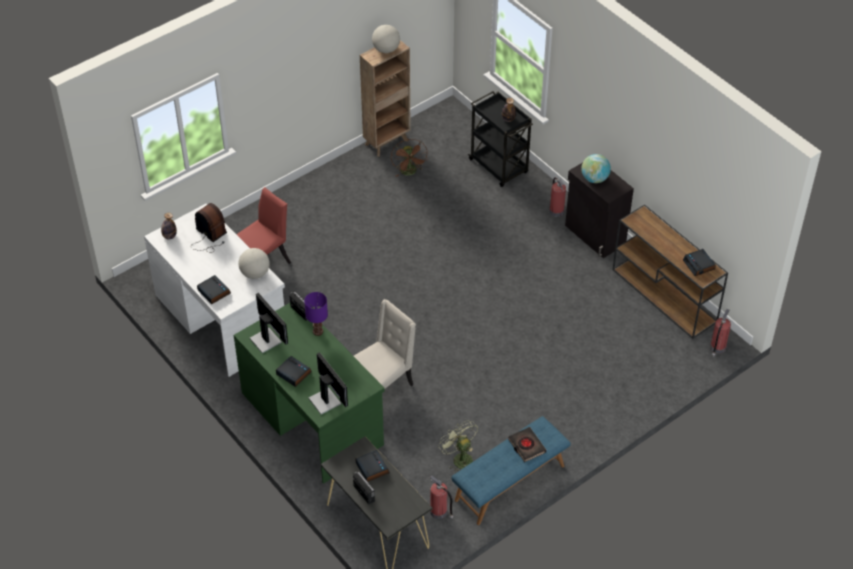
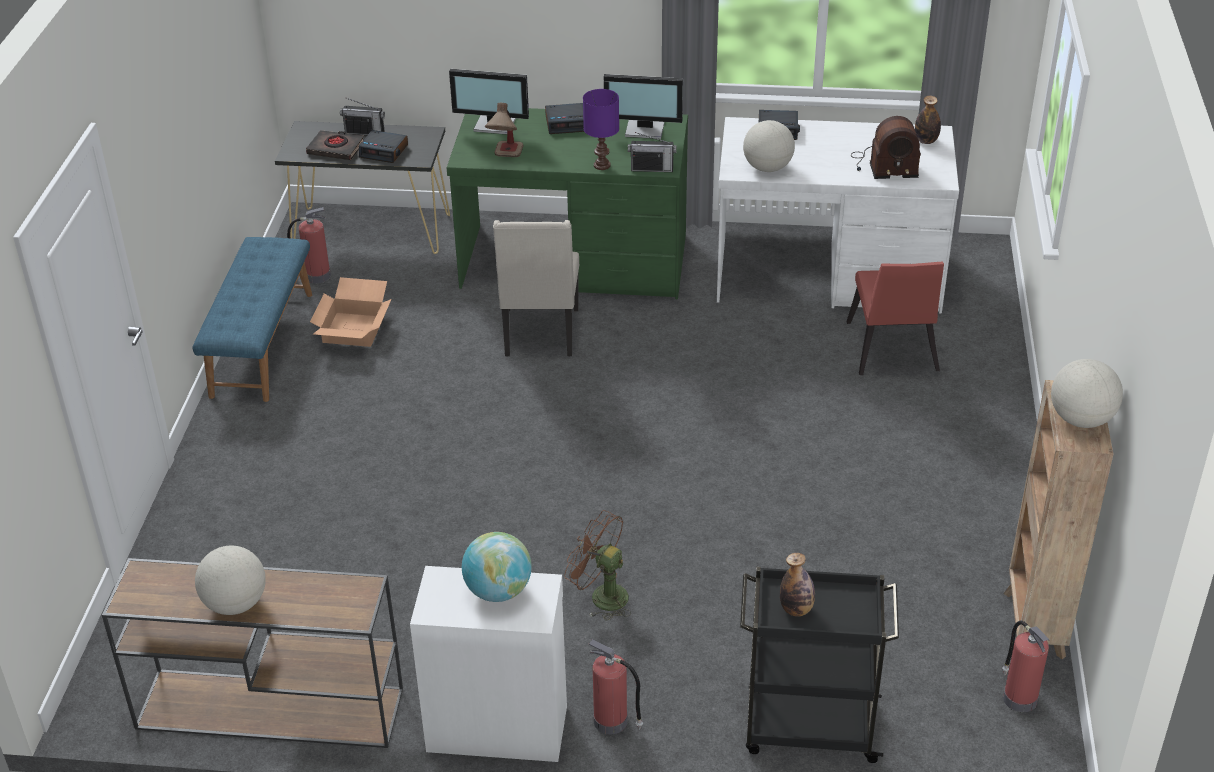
camera: 135 degrees right, 10 degrees down
brown fan [391,139,428,177] -> brown fan moved to [564,510,631,621]
green fan [439,420,478,473] -> cardboard box [310,277,392,347]
black book [508,427,546,462] -> black book moved to [306,130,364,160]
black cabinet [565,163,634,258] -> white cabinet [410,566,567,762]
alarm clock [683,249,716,276] -> none
fire extinguisher [710,309,731,357] -> fire extinguisher moved to [1002,621,1050,712]
none -> globe [195,546,266,615]
none -> table lamp [485,103,524,157]

